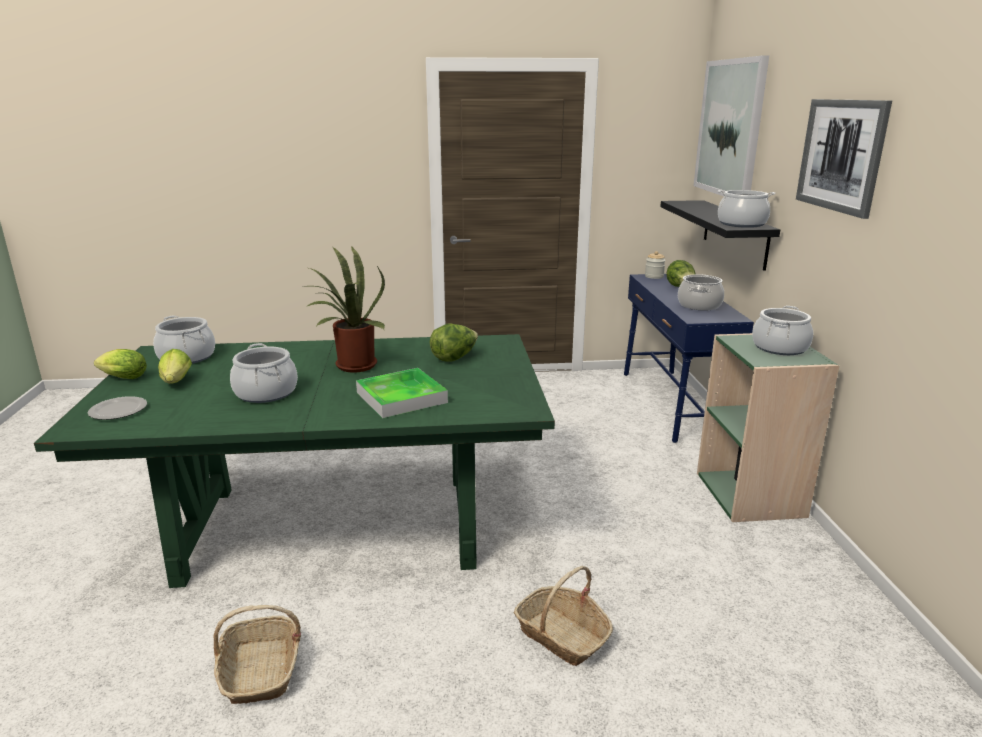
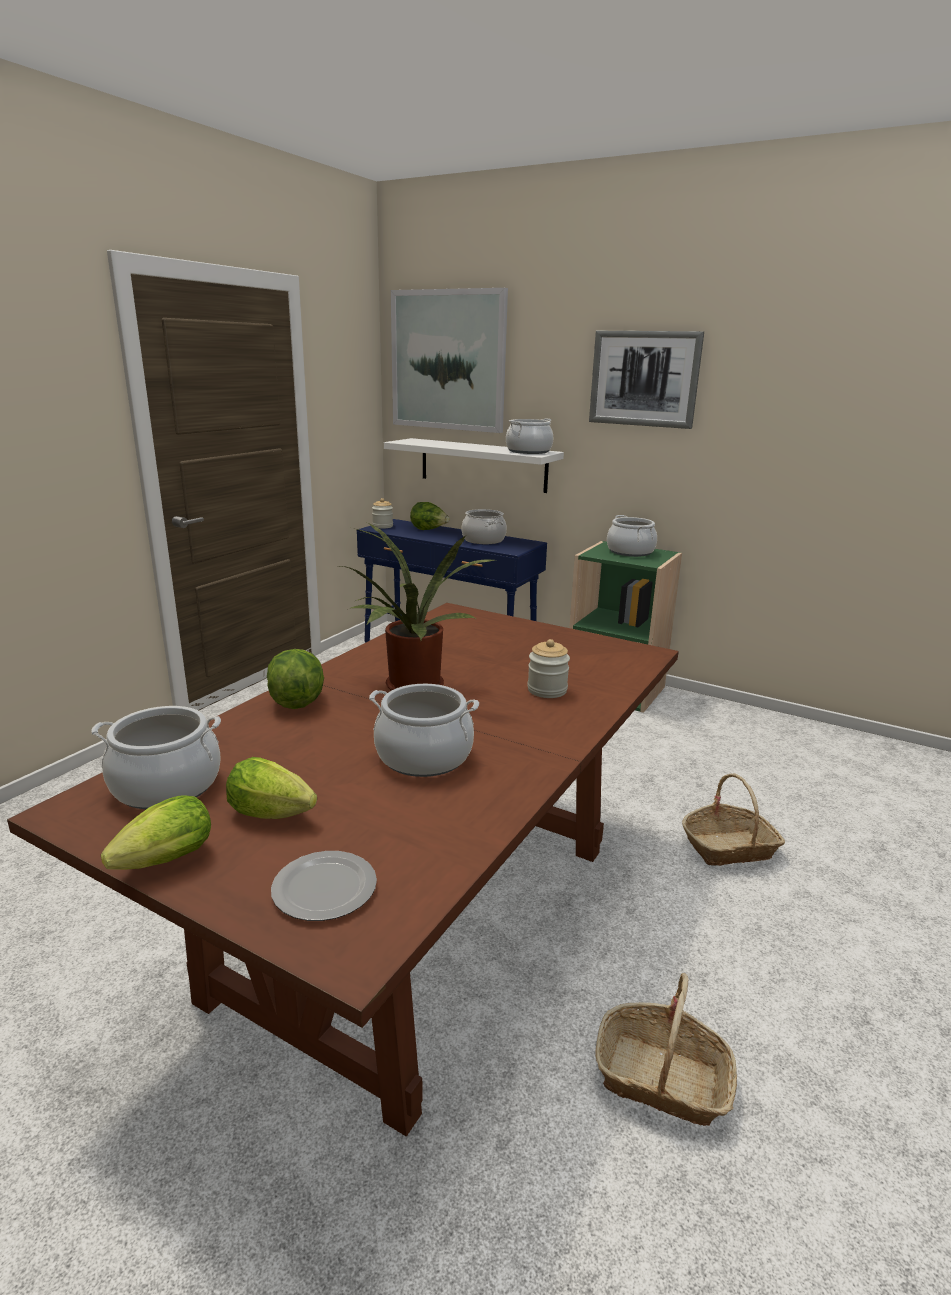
camera: 55 degrees left, 0 degrees up
green dining table [34,334,555,588] -> brown dining table [7,603,679,1136]
tray [356,368,448,418] -> jar [527,639,570,698]
lettuce [430,323,478,362] -> lettuce moved to [267,649,324,709]
black shelf [660,200,780,271] -> white shelf [384,438,564,493]

